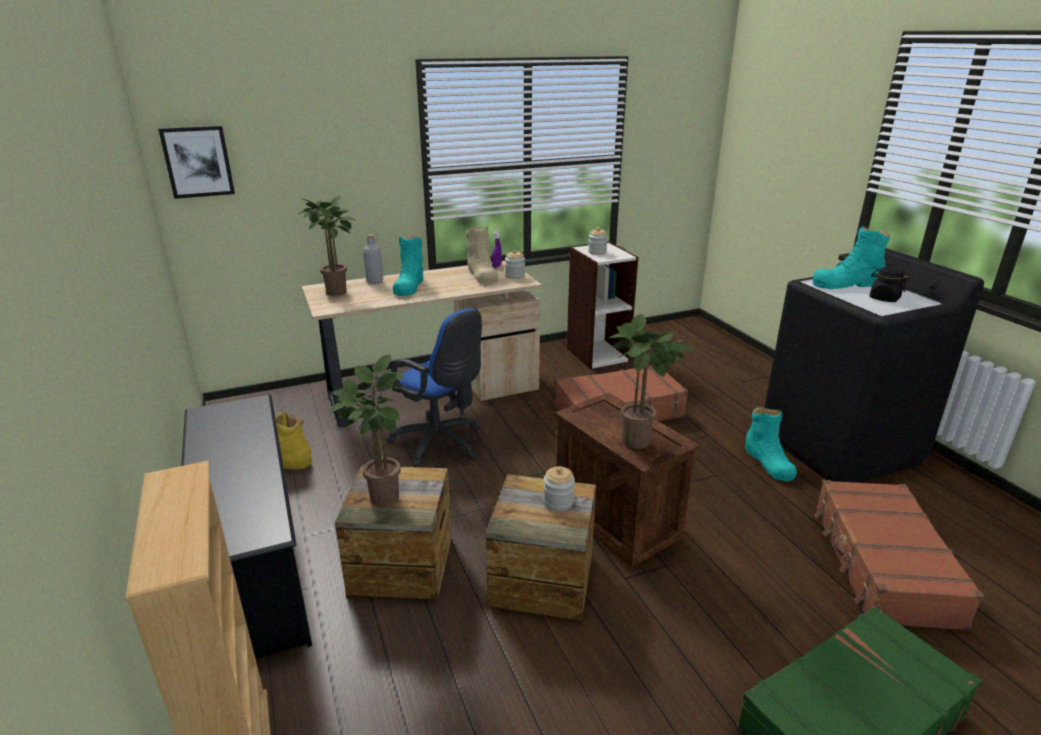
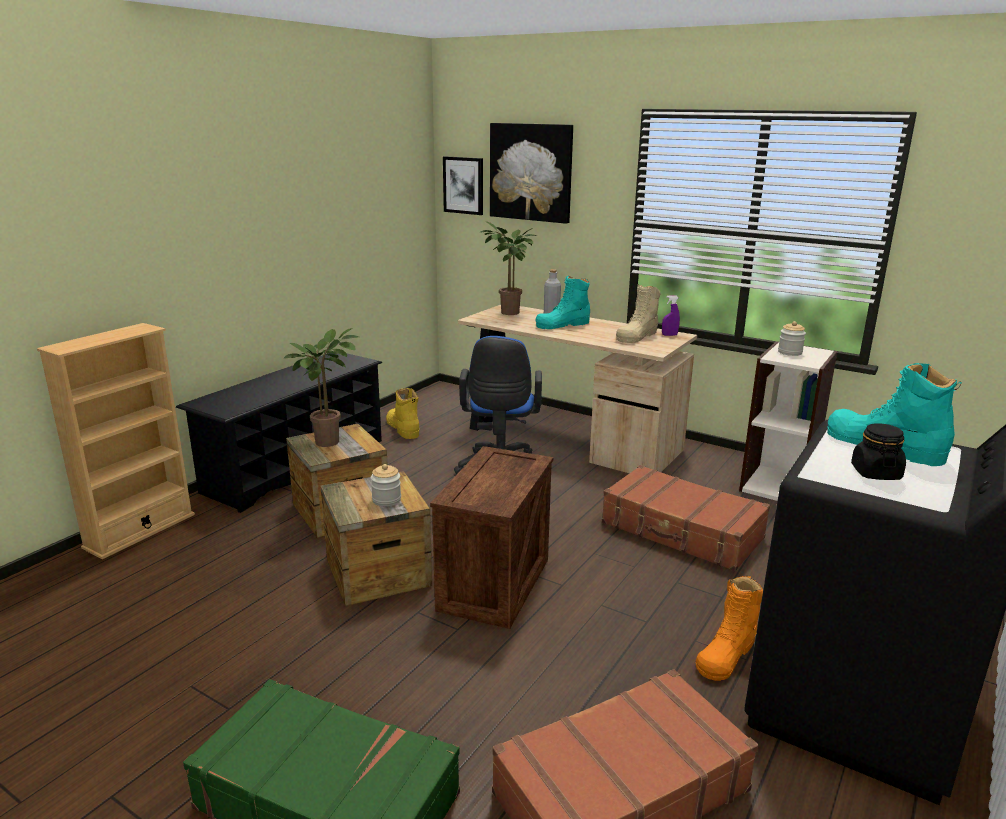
camera: 55 degrees right, 5 degrees down
jar [505,250,525,279] -> none
potted plant [609,314,693,449] -> none
turquoise boot [745,406,797,482] -> orange boot [696,576,763,681]
none -> picture [490,123,573,224]

